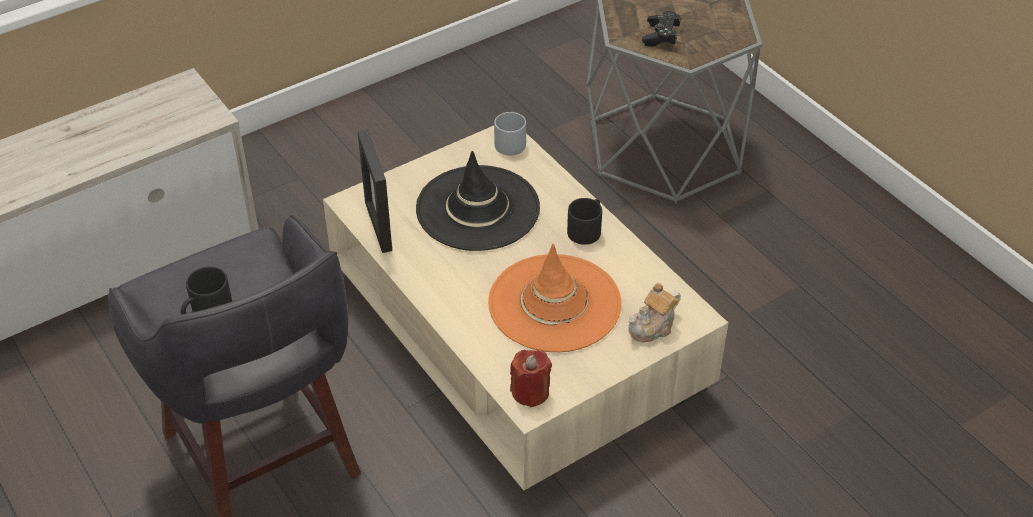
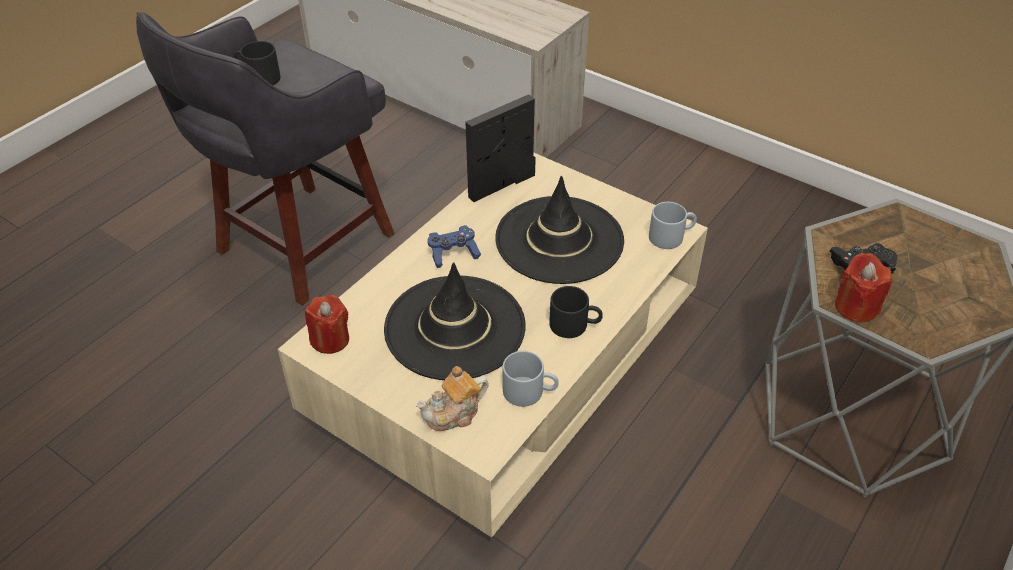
camera: 70 degrees right, 0 degrees up
orange hat [488,244,621,352] -> black hat [384,262,526,380]
teapot [628,283,681,342] -> teapot turned 60 degrees counterclockwise [416,366,489,431]
none -> blue game controller [427,226,481,268]
none -> grey mug [503,351,559,407]
none -> red candle [835,253,892,322]

